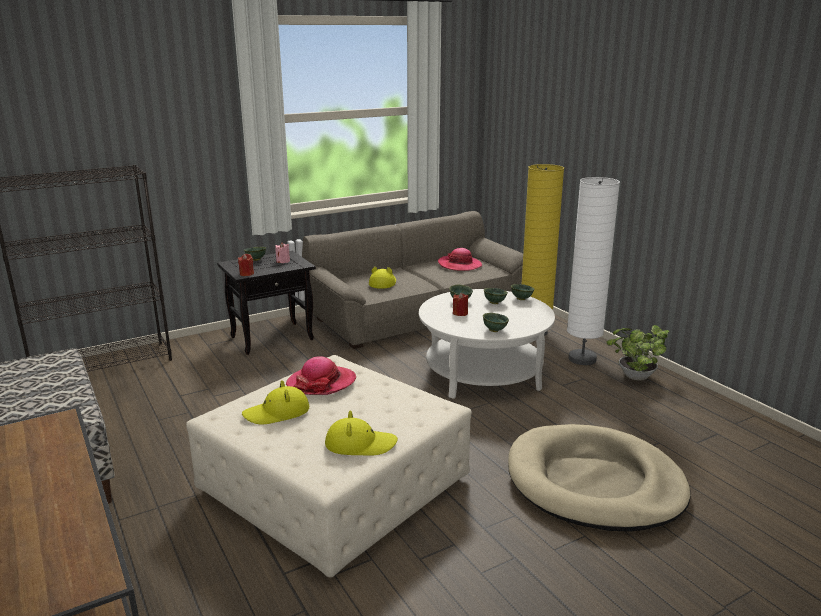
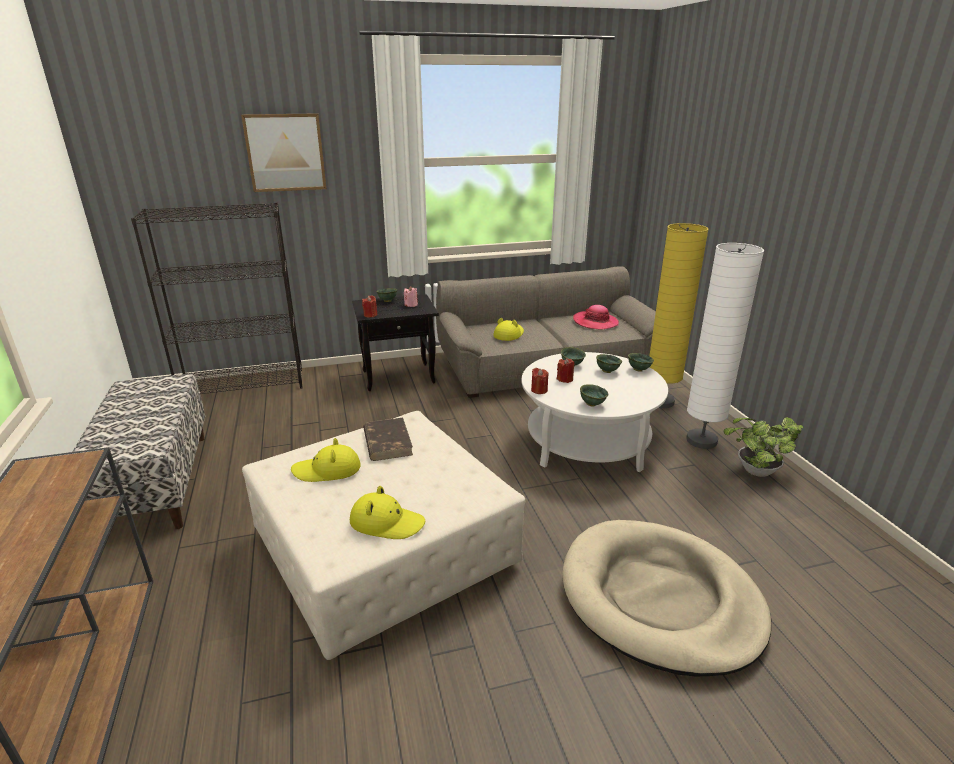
camera: 15 degrees right, 5 degrees up
hat [286,356,356,395] -> brown book [363,418,413,461]
none -> picture [241,113,326,192]
none -> red candle [531,368,549,394]

